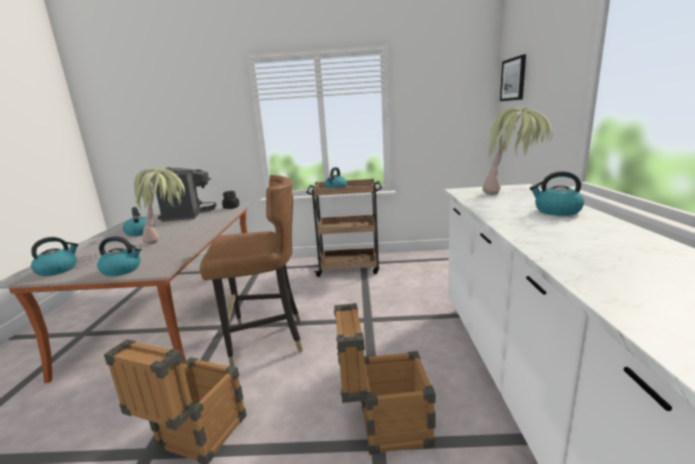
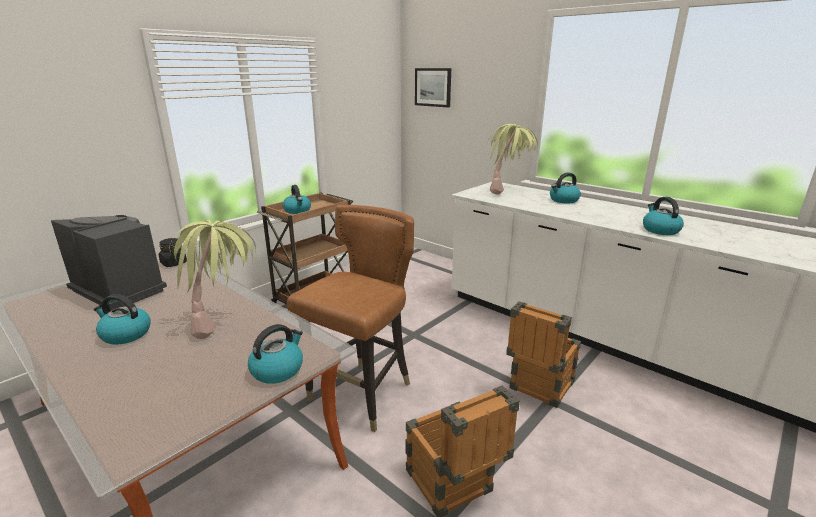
camera: 50 degrees left, 5 degrees up
kettle [31,237,78,276] -> kettle moved to [643,197,684,235]

